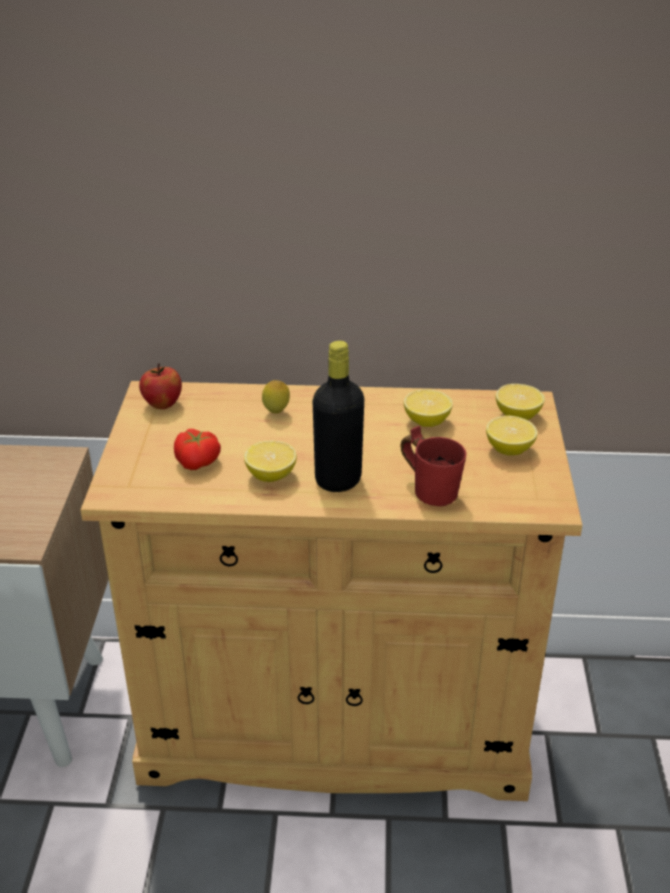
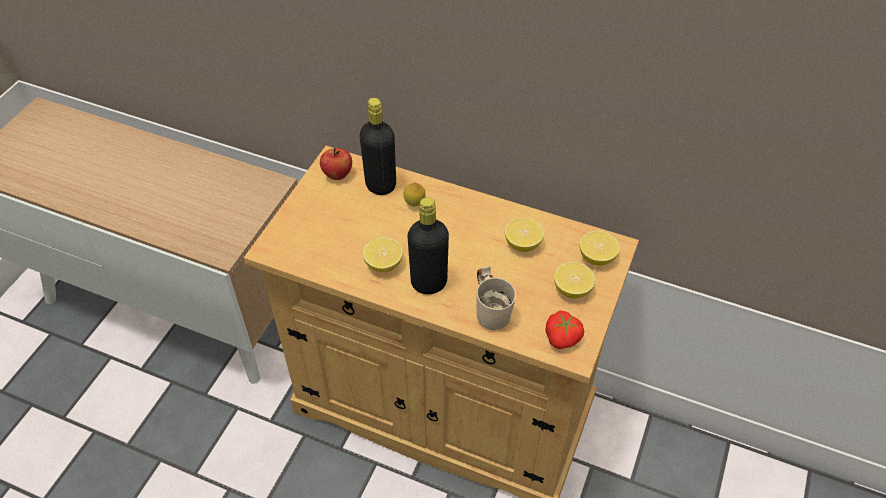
camera: 20 degrees right, 15 degrees up
tomato [174,429,221,470] -> tomato moved to [545,311,584,349]
red mug [400,426,466,506] -> beige mug [476,266,516,330]
none -> black bottle [360,98,396,195]

